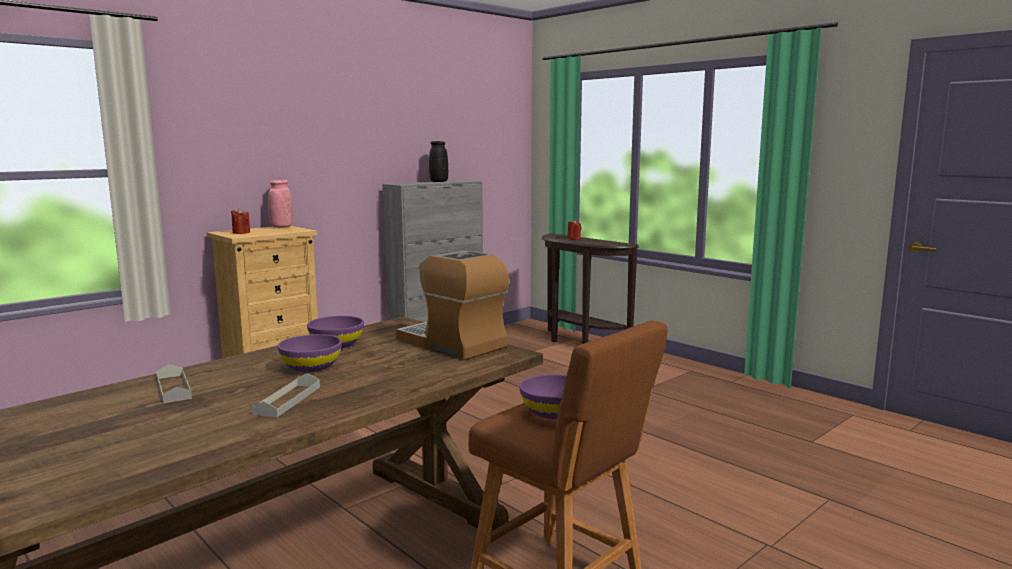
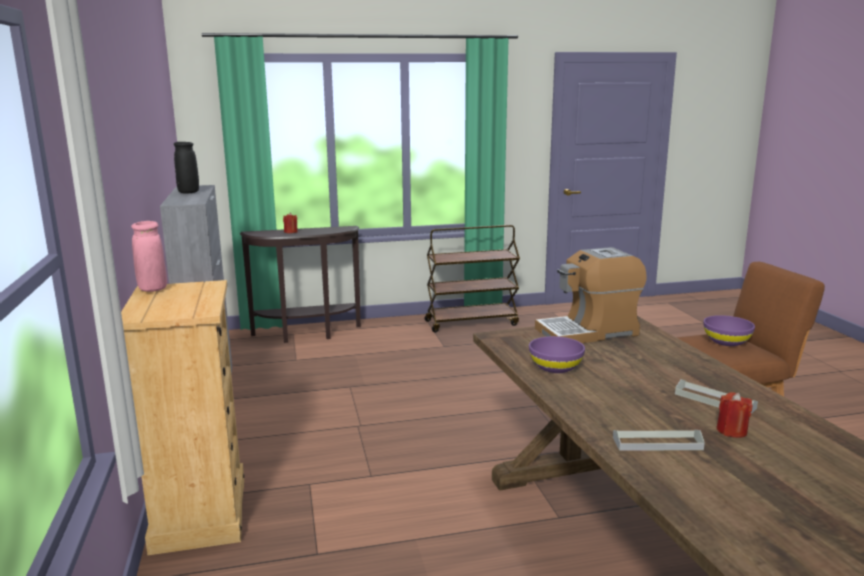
camera: 60 degrees left, 5 degrees up
red candle [231,208,250,234] -> red candle moved to [717,392,752,438]
purple bowl [278,334,342,373] -> none
none -> brown cart [424,225,520,333]

